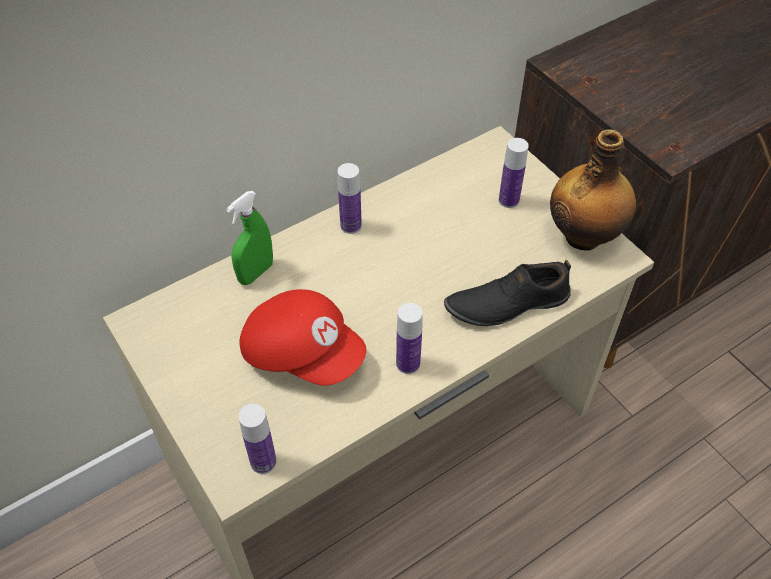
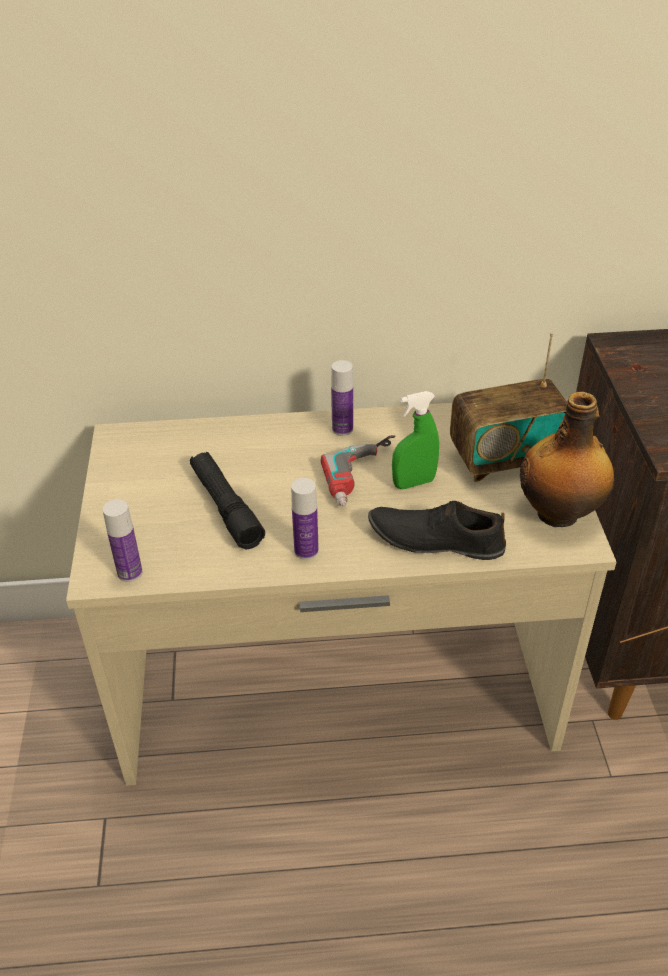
camera: 30 degrees right, 10 degrees down
green spray bottle [226,191,273,285] -> green spray bottle moved to [392,391,439,489]
red cap [240,289,366,386] -> black flashlight [190,452,265,549]
bottle [499,138,529,208] -> radio [450,332,567,482]
none -> power drill [321,435,395,507]

